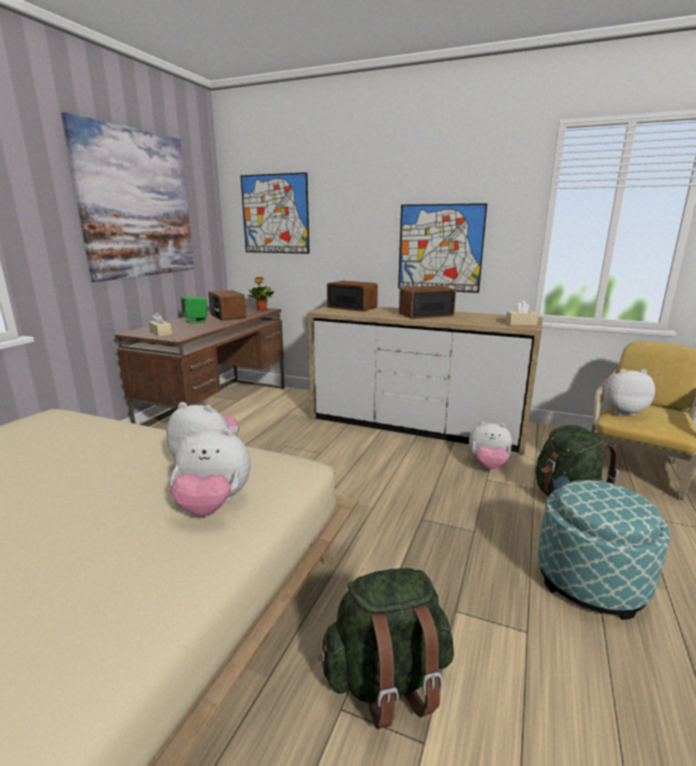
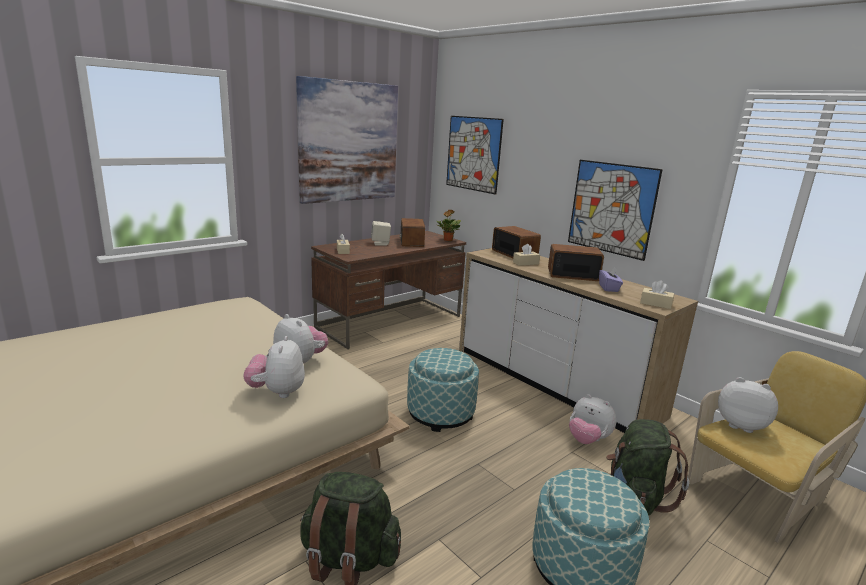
camera: 25 degrees right, 0 degrees up
plush toy [170,428,251,516] -> plush toy turned 60 degrees clockwise [243,336,305,398]
green speaker [181,297,207,324] -> beige speaker [371,221,391,246]
none -> ottoman [407,348,479,432]
none -> beige tissue box [513,244,540,266]
none -> purple tissue box [599,266,623,292]

